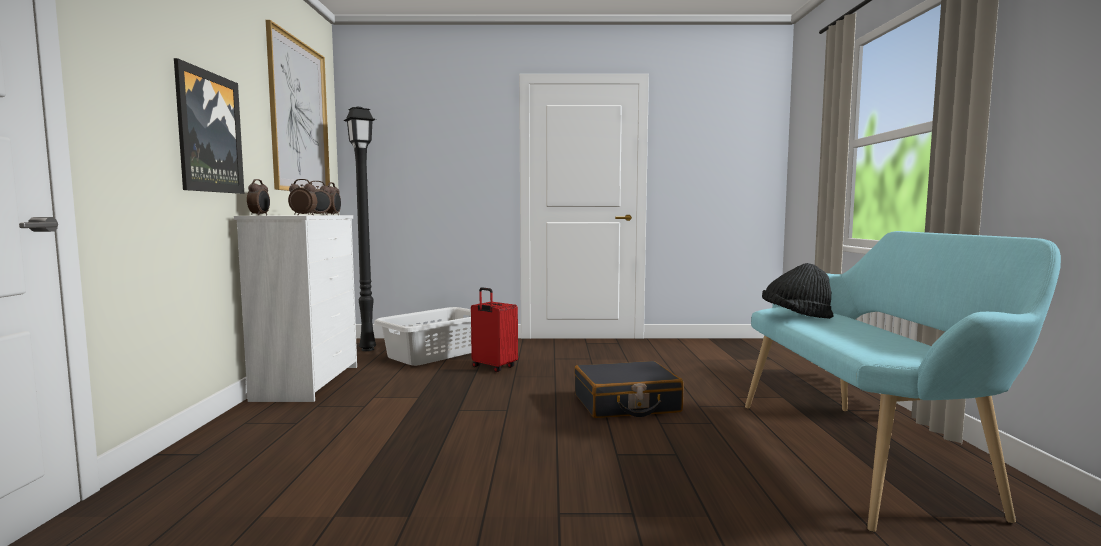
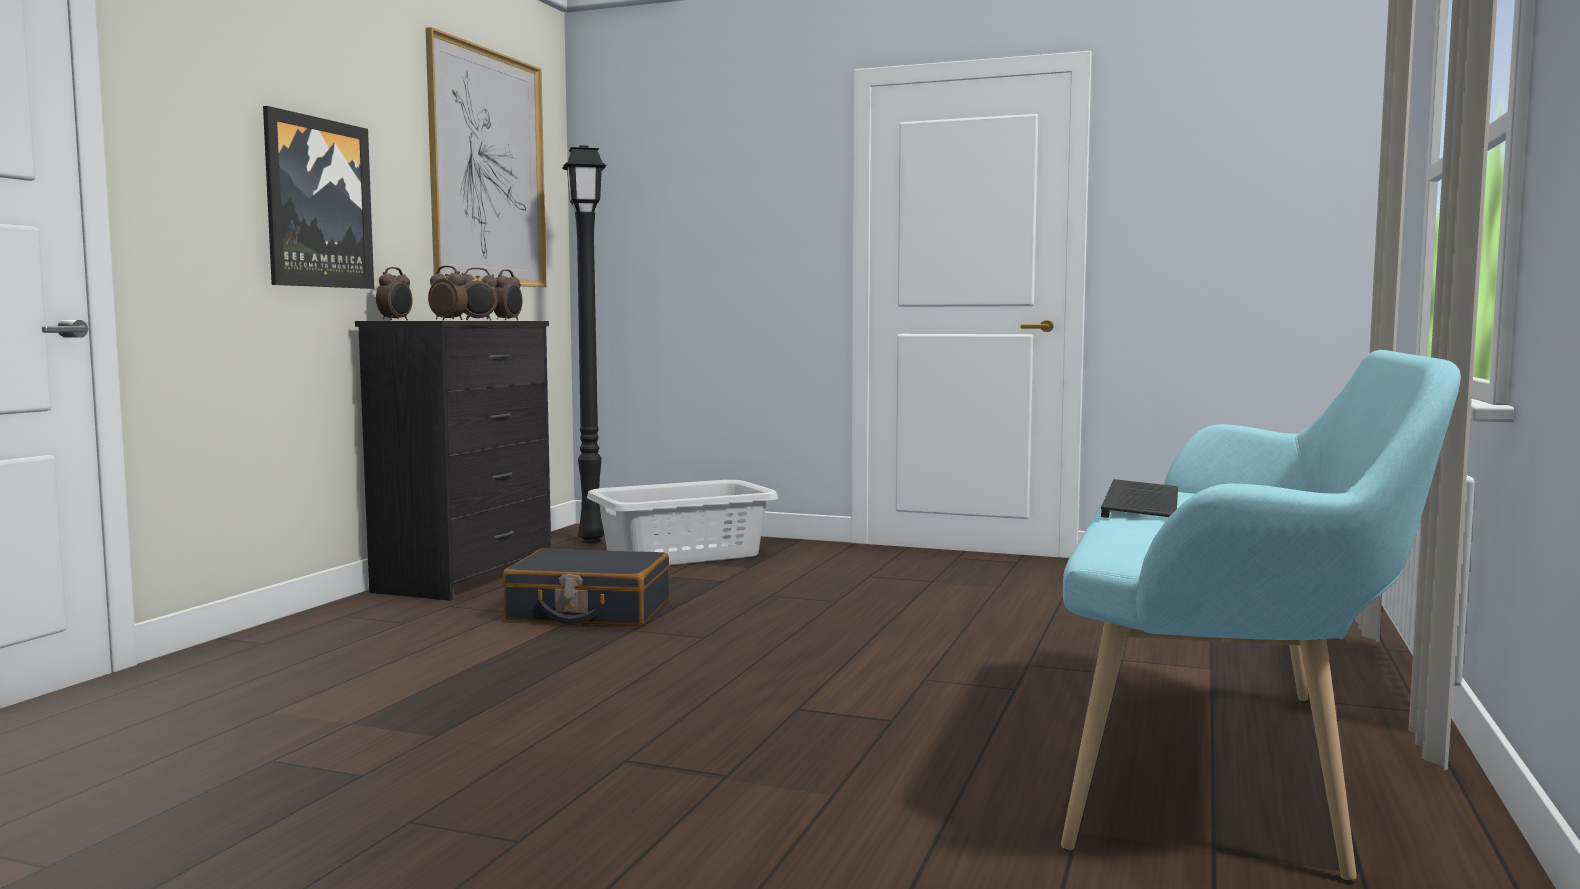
camera: 20 degrees right, 0 degrees up
white dresser [234,215,357,402] -> black dresser [355,321,551,601]
red suitcase [471,287,518,372] -> none
black suitcase [574,361,683,418] -> black suitcase moved to [502,548,669,626]
black hat [762,263,833,319] -> keyboard [1101,479,1178,518]

